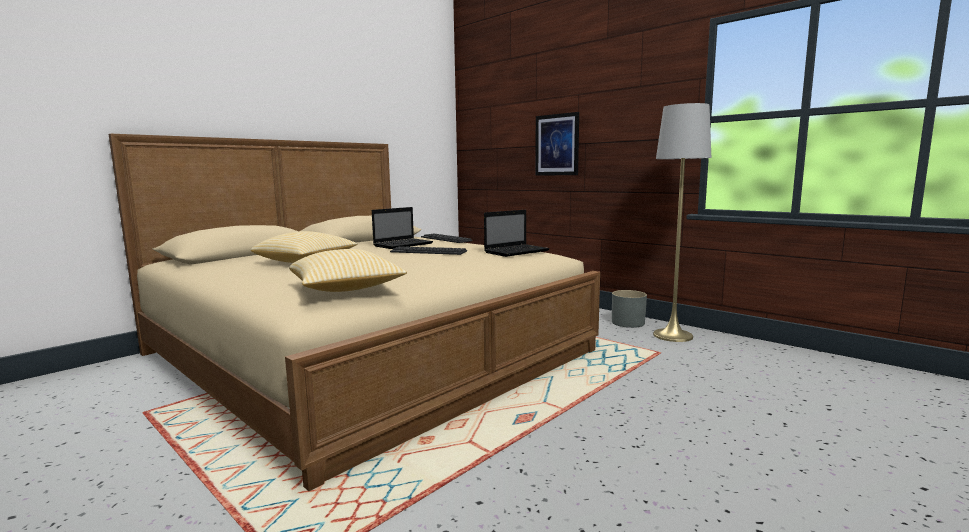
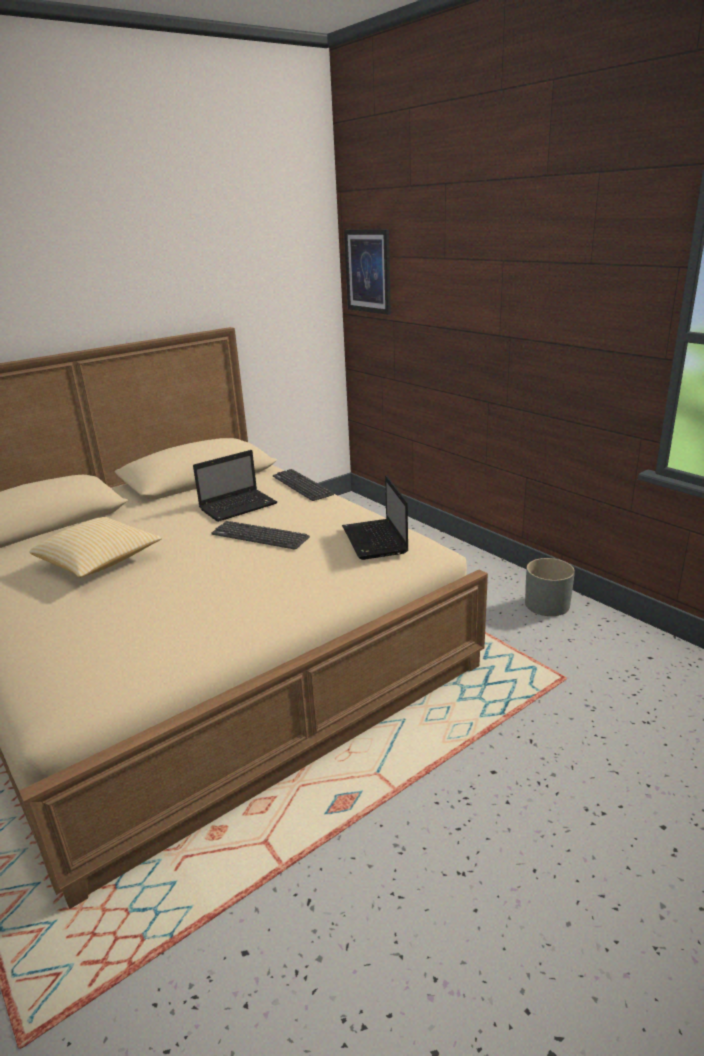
camera: 10 degrees right, 15 degrees up
pillow [289,249,407,292] -> none
laptop [484,210,550,257] -> laptop turned 105 degrees clockwise [342,475,408,560]
picture [535,112,579,176] -> picture moved to [344,229,391,315]
grey floor lamp [653,103,711,342] -> none

